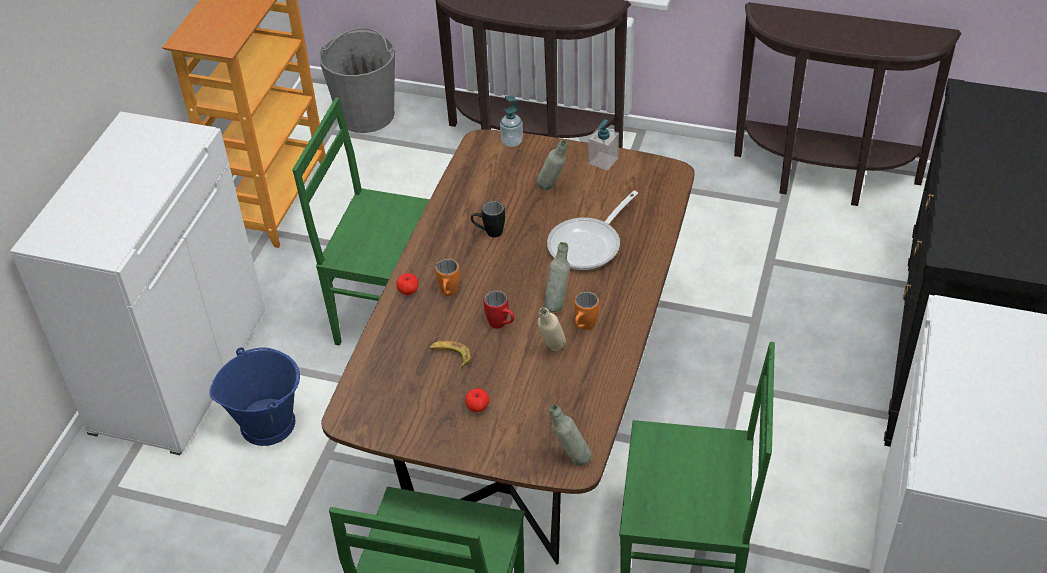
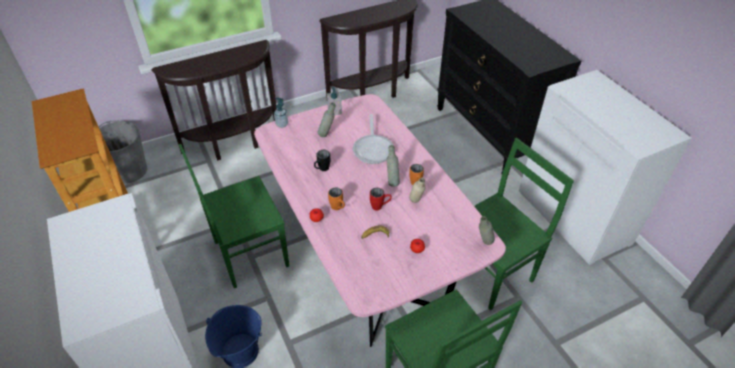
camera: 45 degrees left, 0 degrees up
brown dining table [321,129,695,564] -> pink dining table [254,94,506,347]

